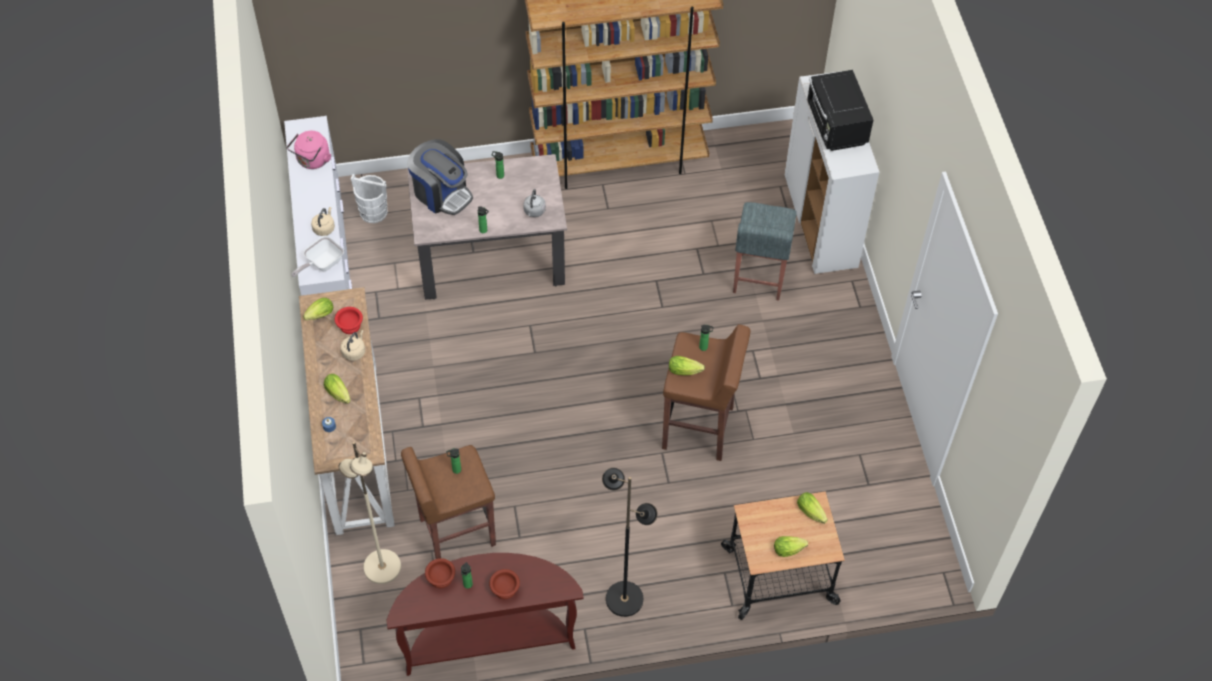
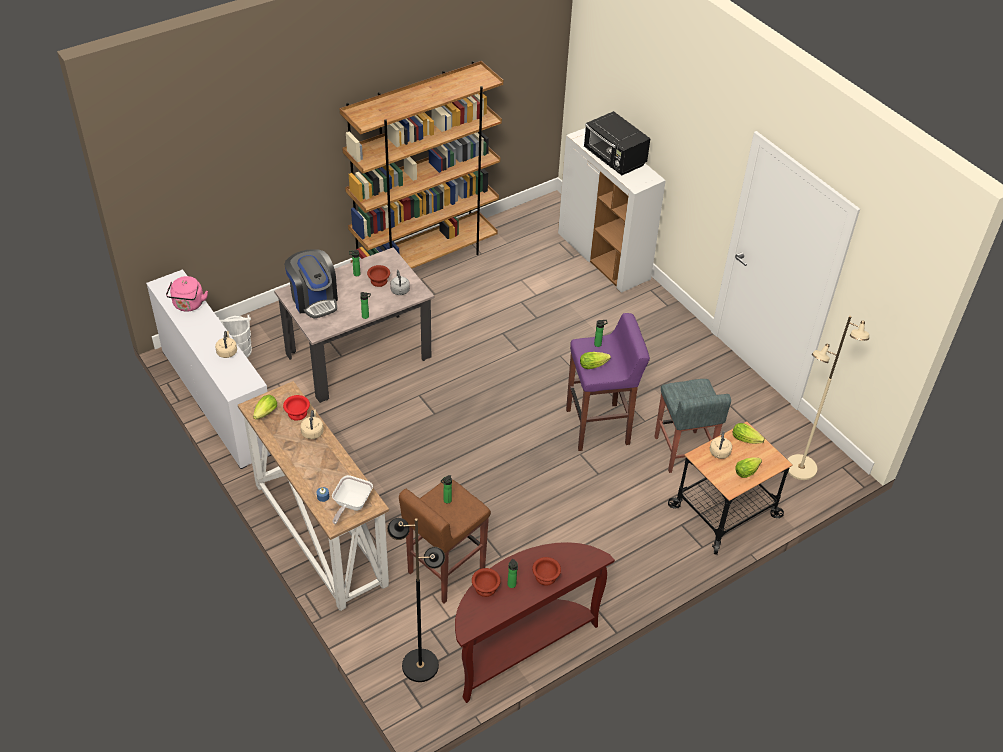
camera: 25 degrees left, 10 degrees down
frying pan [291,236,344,277] -> frying pan moved to [332,475,373,524]
lettuce [324,374,351,404] -> none
beige floor lamp [339,442,401,584] -> beige floor lamp moved to [787,316,869,480]
coffee machine [407,139,473,215] -> coffee machine turned 45 degrees clockwise [284,249,338,319]
black floor lamp [602,468,658,617] -> black floor lamp moved to [387,518,445,682]
brown stool [662,324,750,461] -> purple stool [566,313,650,451]
grey stool [733,202,797,301] -> grey stool moved to [654,379,731,473]
none -> brown bowl [367,265,390,287]
none -> beige kettle [710,431,732,459]

